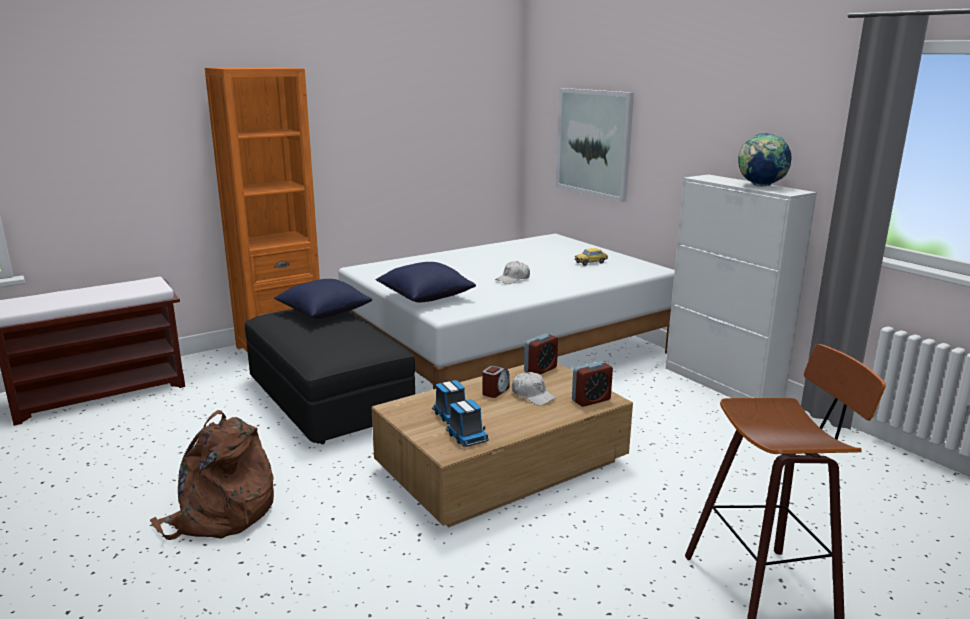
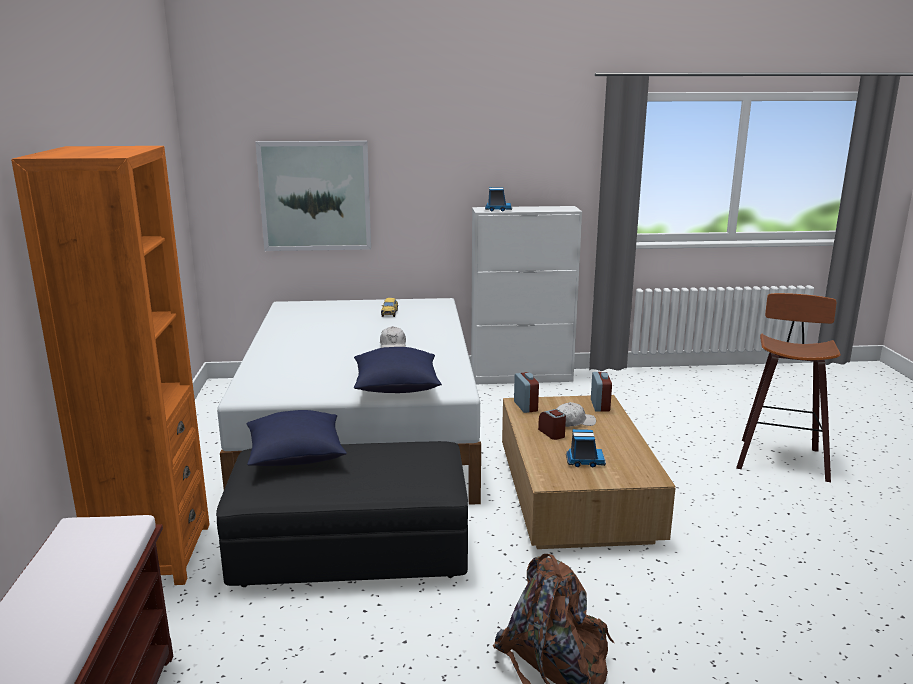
camera: 60 degrees left, 0 degrees up
toy truck [446,399,489,447] -> toy truck moved to [485,187,512,212]
globe [738,133,792,187] -> none

